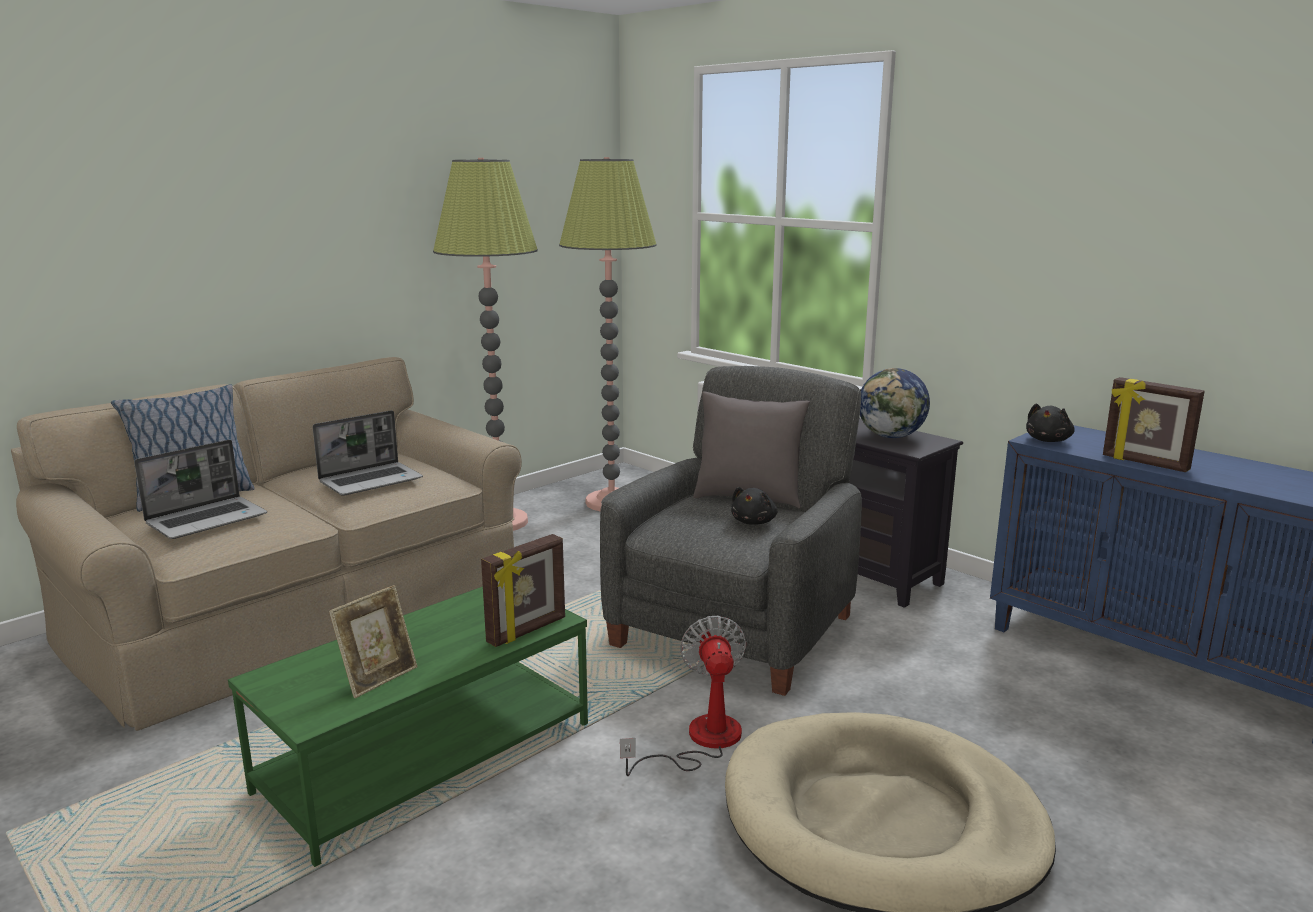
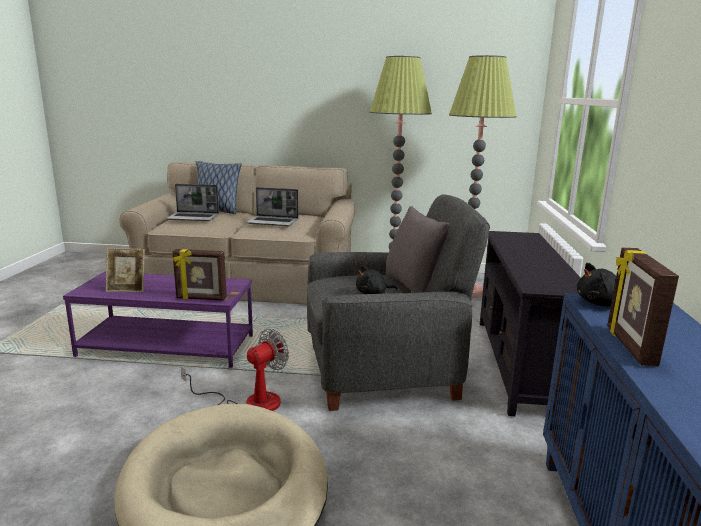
camera: 50 degrees right, 0 degrees up
green coffee table [228,586,588,867] -> purple coffee table [63,271,253,368]
globe [860,368,930,438] -> none

